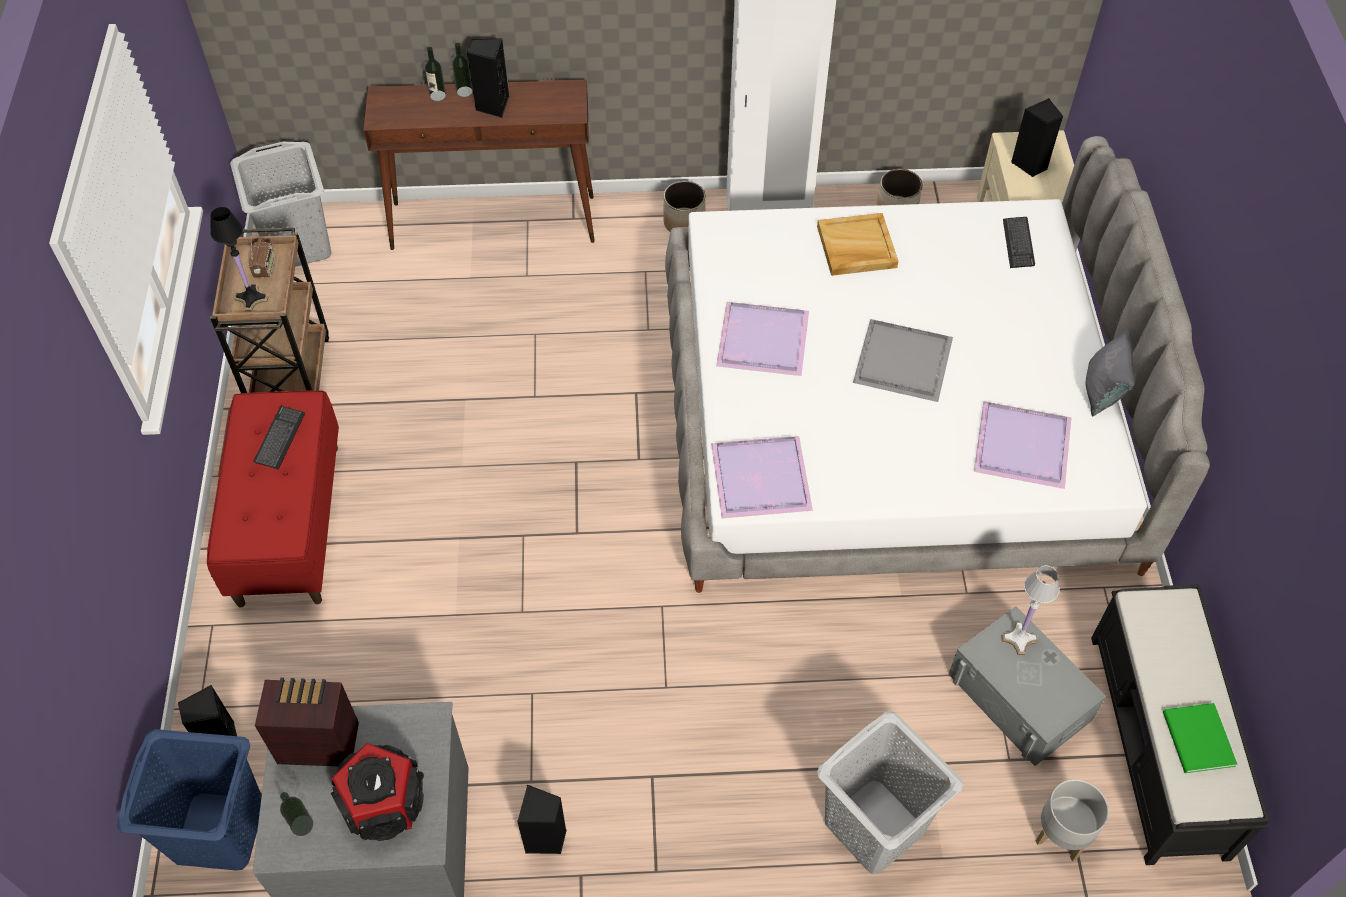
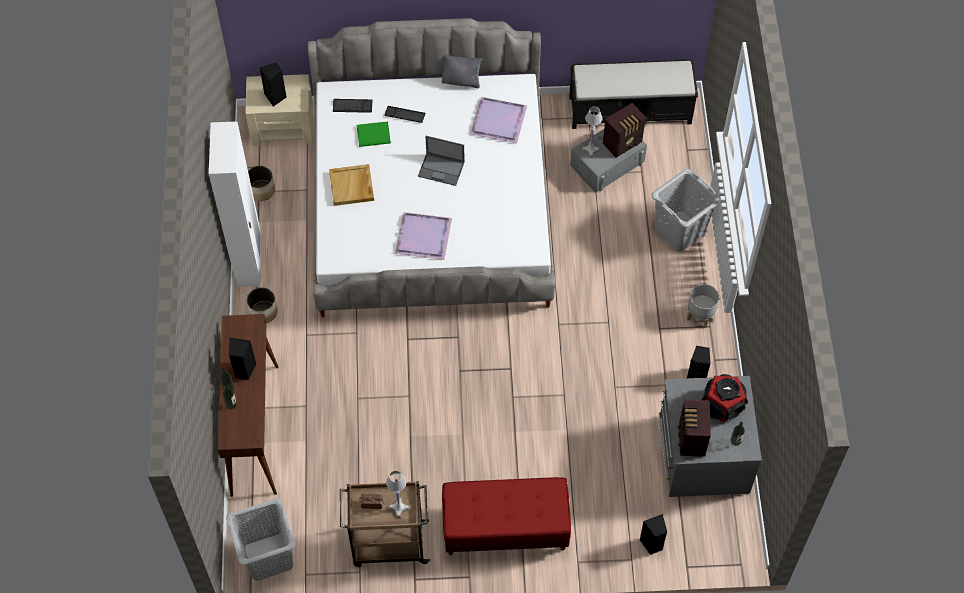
camera: 90 degrees left, 5 degrees up
blue laundry basket [117,729,262,870] -> none
black table lamp [210,207,269,311] -> white table lamp [386,471,410,518]
keyboard [253,406,305,470] -> keyboard moved to [385,106,426,123]
purple tray [711,436,813,518] -> none
grey tray [853,319,953,402] -> laptop [418,136,465,186]
grey planter [1036,779,1109,861] -> grey planter moved to [687,284,719,328]
green book [1163,703,1237,773] -> green book moved to [357,121,391,147]
none -> radio [603,103,646,158]

